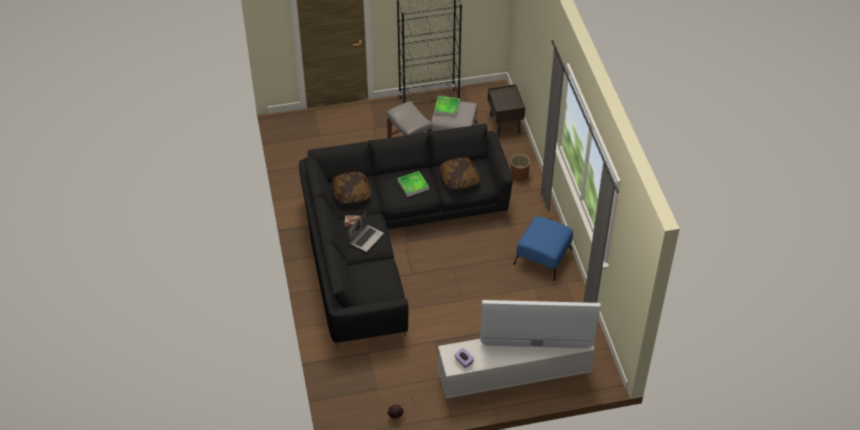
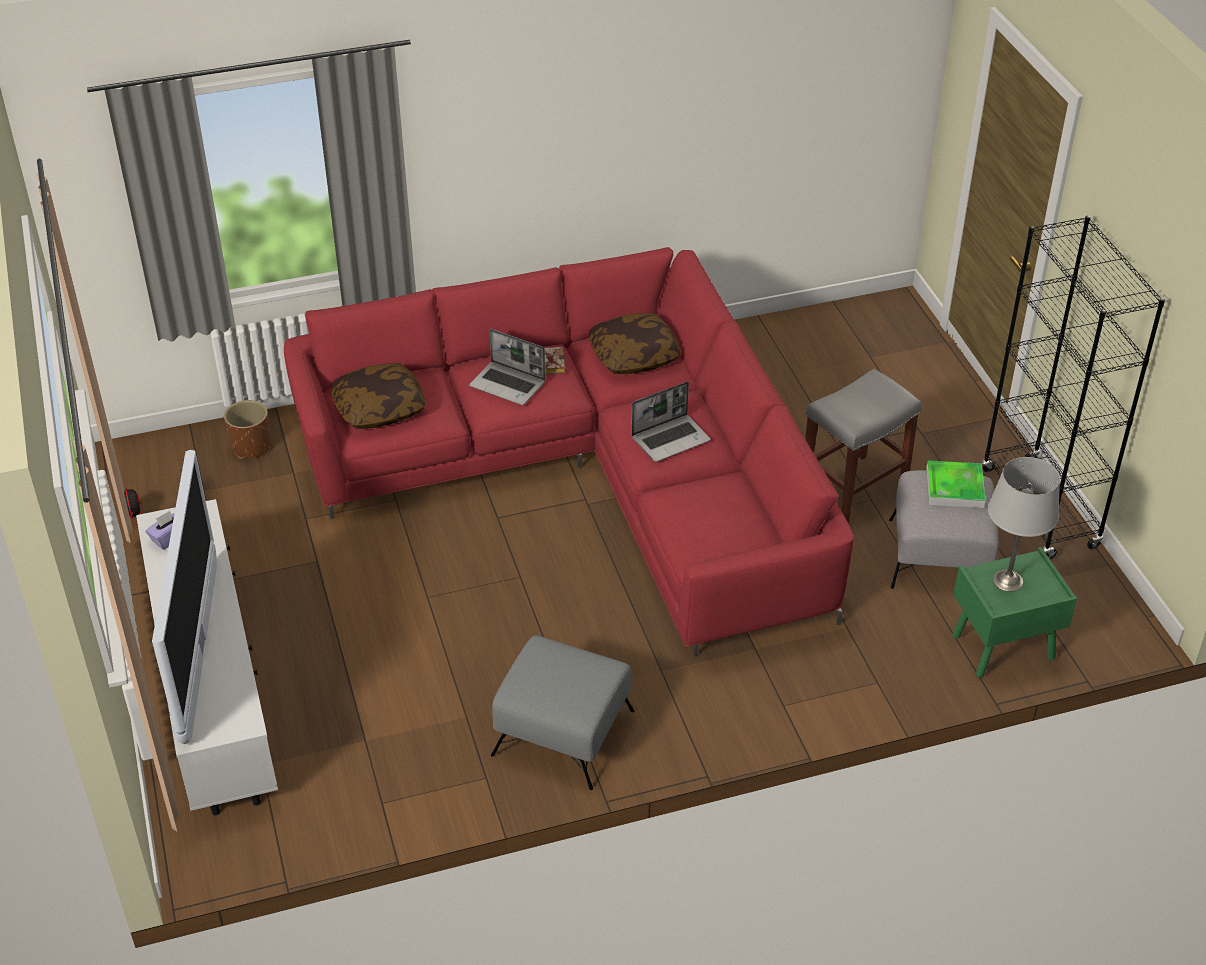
camera: 85 degrees right, 5 degrees down
black sofa [299,123,513,348] -> red sofa [284,247,854,657]
tray [397,171,429,197] -> laptop [631,381,711,462]
pillow [439,157,480,190] -> pillow moved to [331,363,425,429]
brown nightstand [488,84,525,137] -> green nightstand [952,547,1077,678]
brown planter [510,154,530,181] -> brown planter moved to [224,400,271,459]
blue ottoman [514,216,573,281] -> grey ottoman [491,635,634,790]
none -> grey table lamp [988,457,1060,592]

